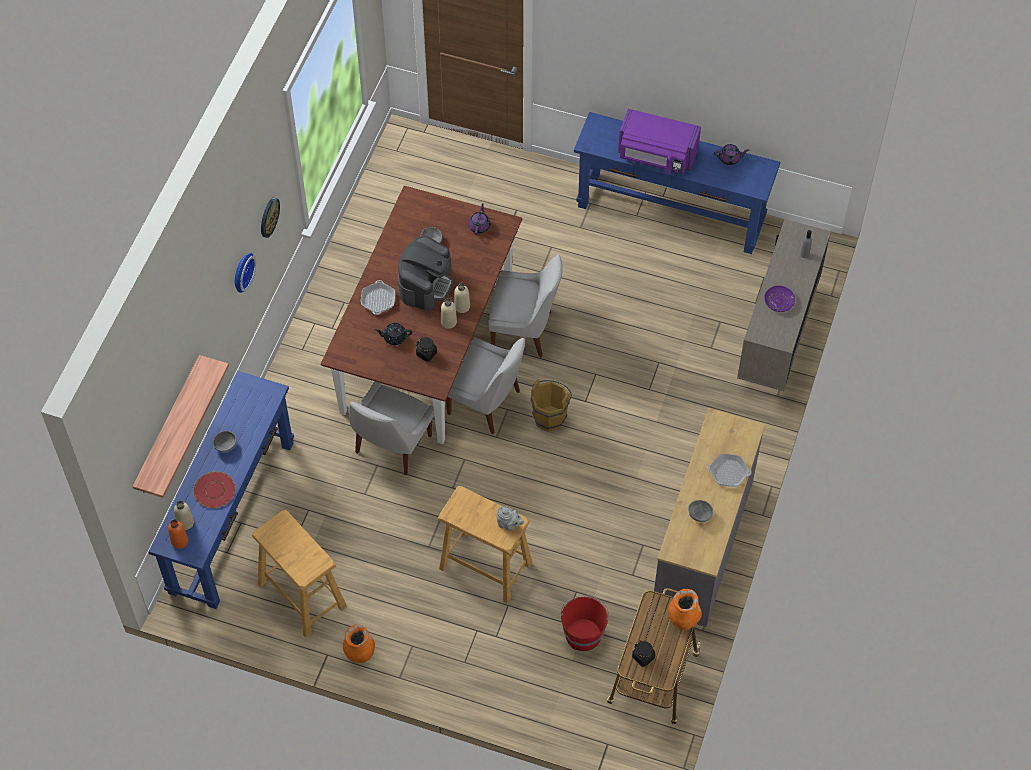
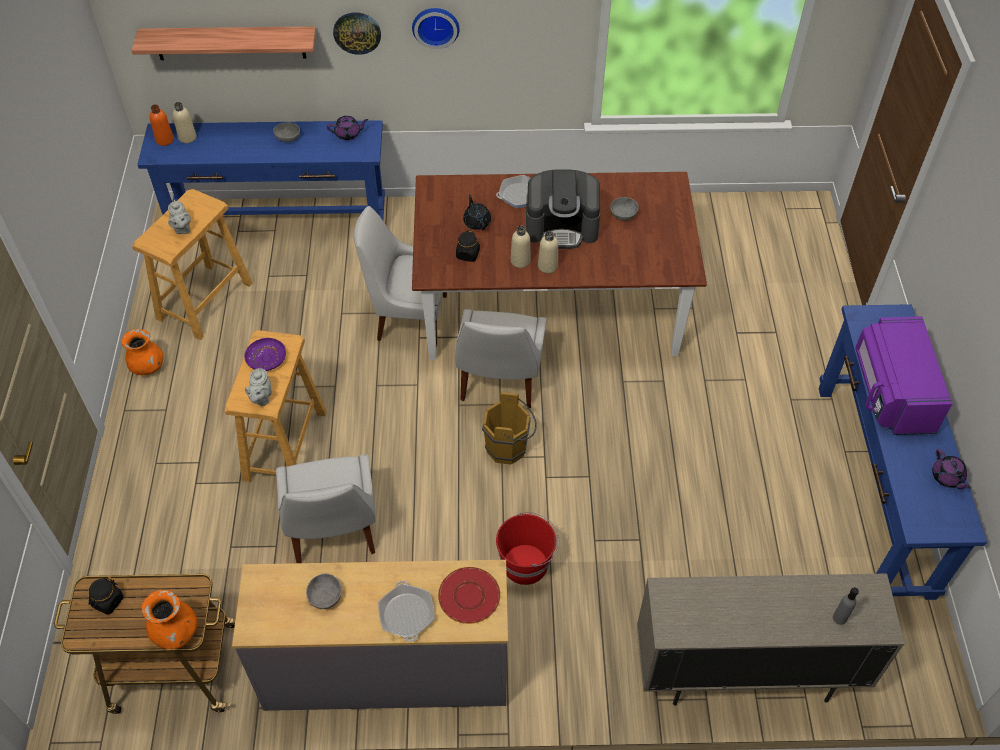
camera: 70 degrees right, 5 degrees down
red plate [193,472,235,508] -> red plate moved to [438,567,500,624]
wall clock [261,198,280,238] -> wall clock moved to [333,13,381,55]
purple teapot [468,203,491,235] -> purple teapot moved to [327,116,368,140]
white chair [488,255,563,357] -> white chair moved to [276,454,376,563]
red bucket [561,595,609,651] -> red bucket moved to [496,512,559,585]
purple plate [764,286,795,312] -> purple plate moved to [244,338,286,371]
none -> grey teapot [168,200,191,234]

